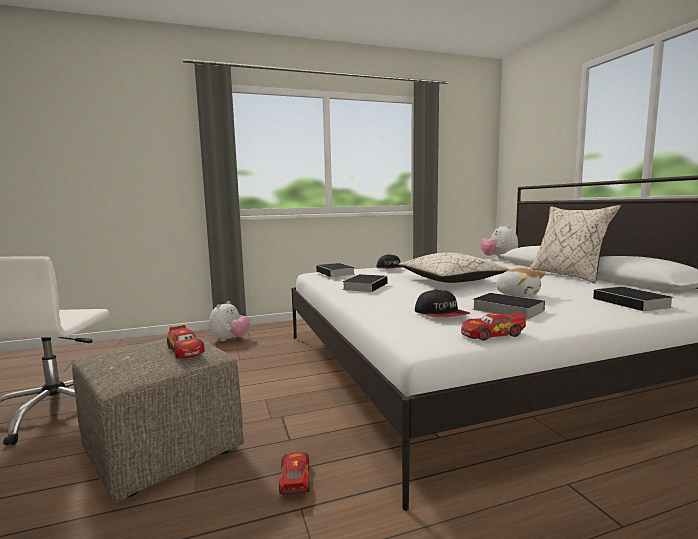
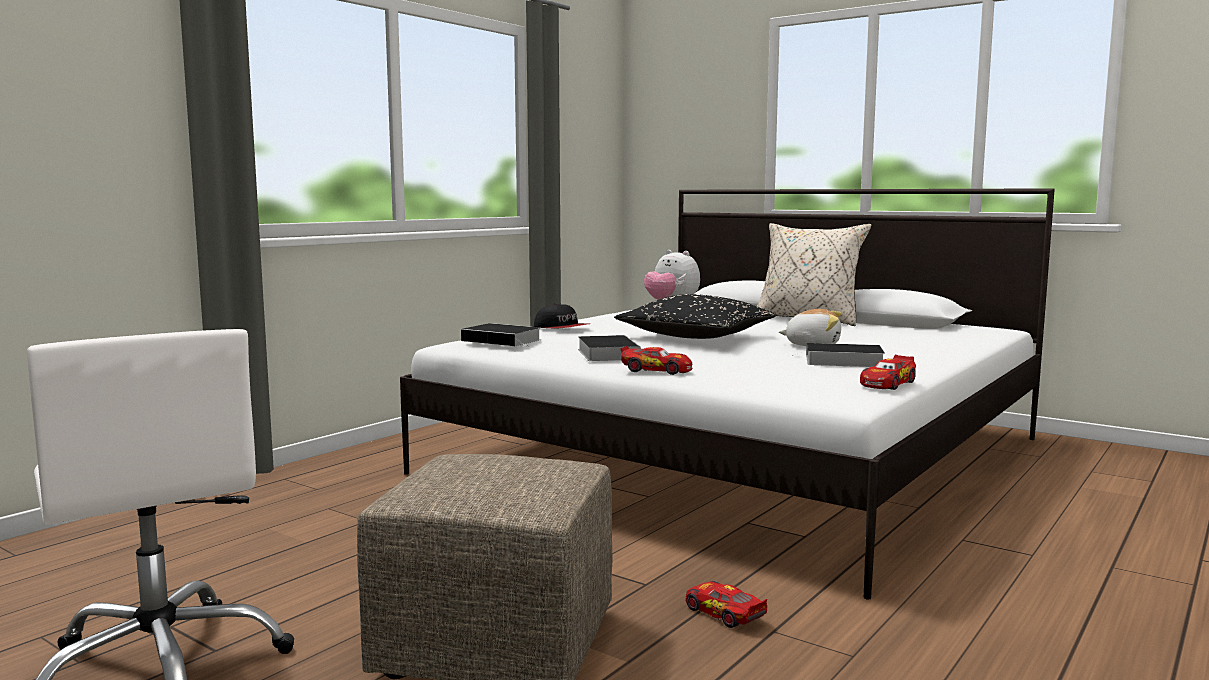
camera: 35 degrees left, 0 degrees up
toy car [167,325,205,358] -> toy car moved to [620,346,693,375]
plush toy [209,301,250,341] -> none
beige pillow [398,252,510,283] -> black pillow [614,294,777,339]
cap [415,289,470,318] -> none
book [593,287,674,314] -> none

